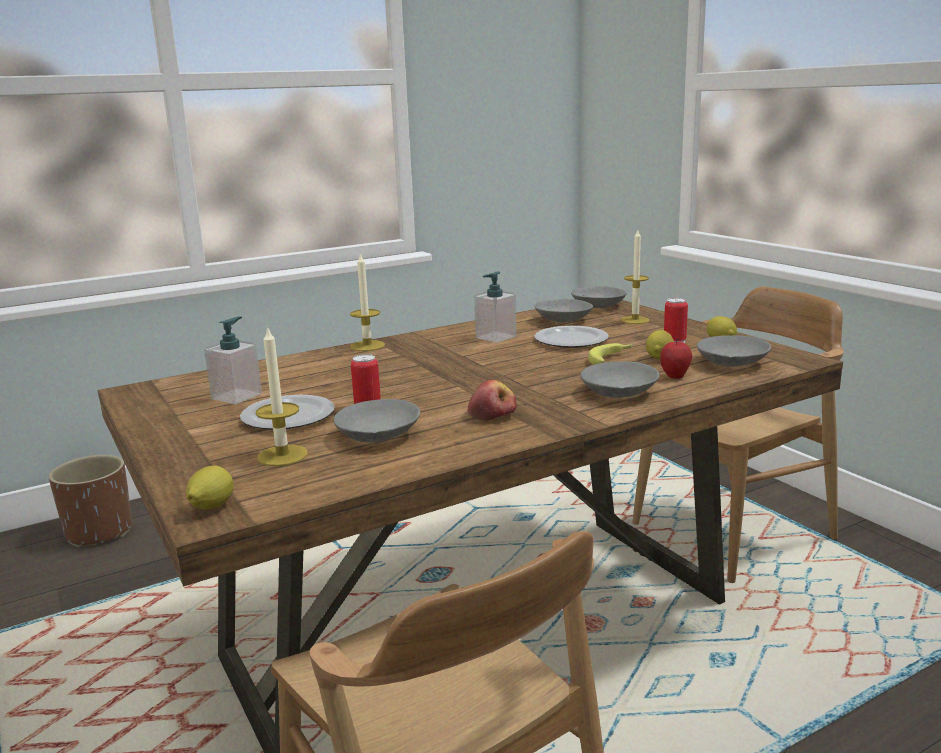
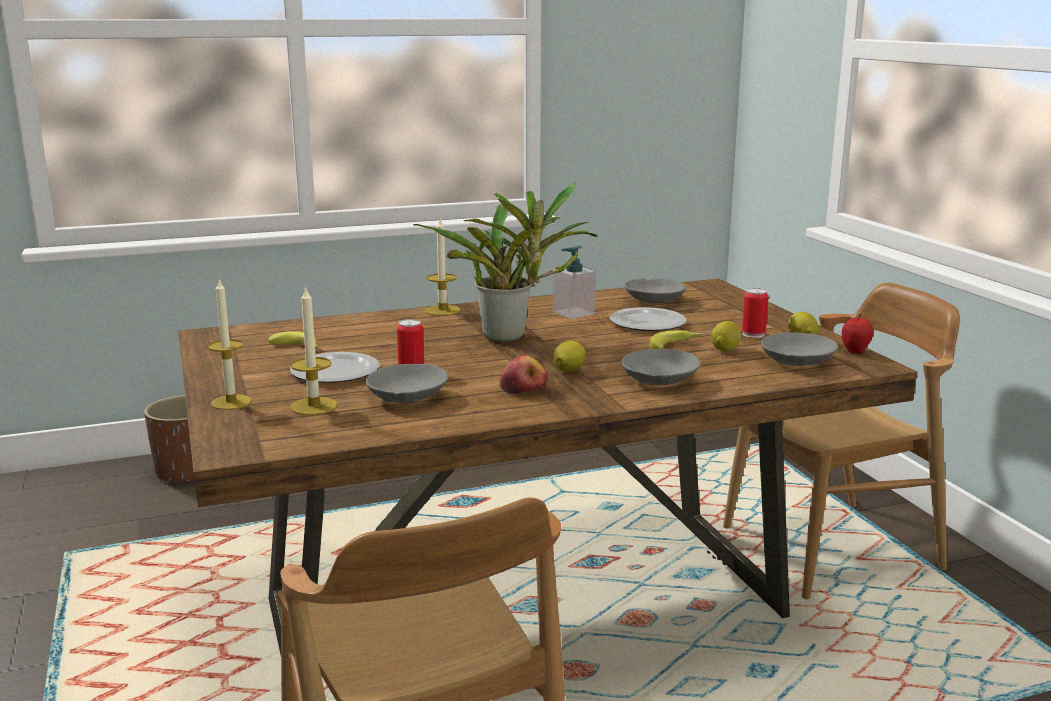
camera: 10 degrees right, 0 degrees up
lemon [186,466,233,510] -> lemon moved to [553,341,586,372]
soap dispenser [204,316,262,404] -> banana [268,331,318,348]
grey bowl [571,286,627,308] -> none
candle [621,230,650,324] -> candle moved to [208,279,252,410]
apple [660,338,692,379] -> apple moved to [842,314,874,354]
none -> potted plant [413,182,597,342]

